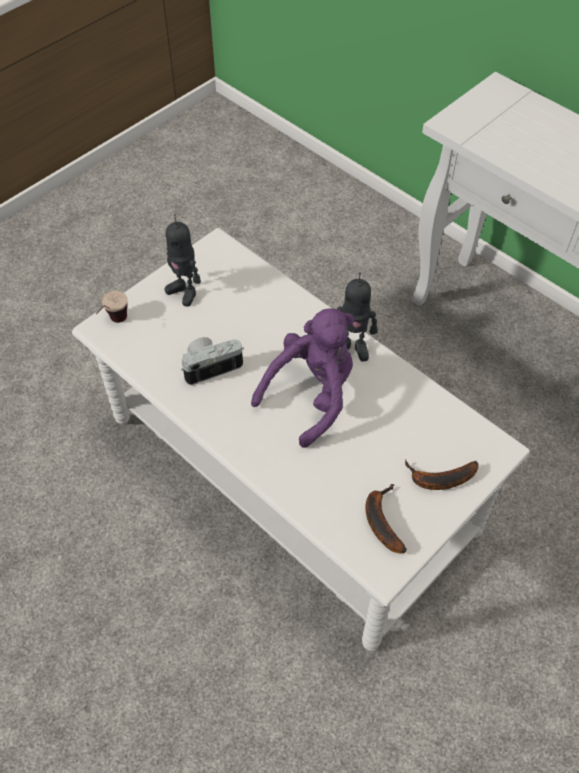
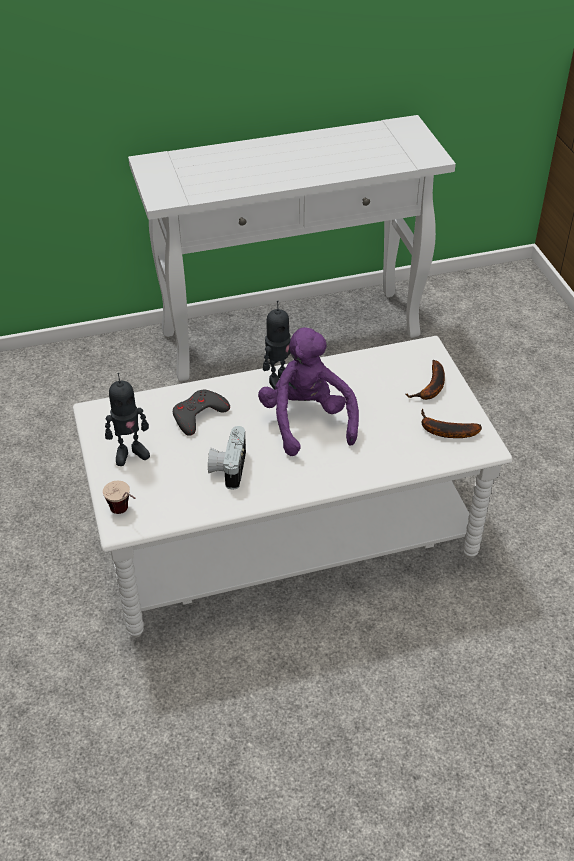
camera: 60 degrees left, 10 degrees down
none -> grey game controller [173,390,230,436]

